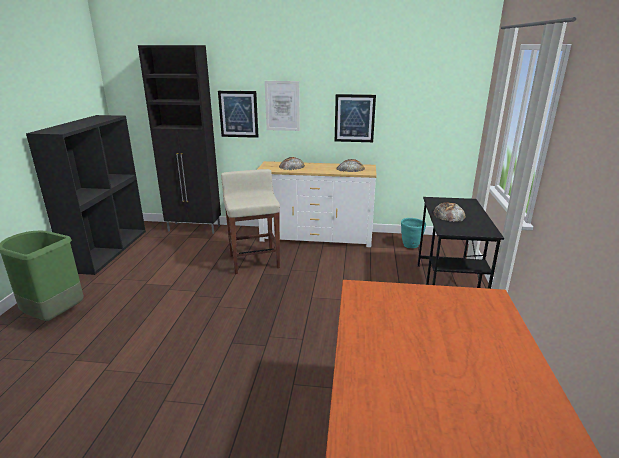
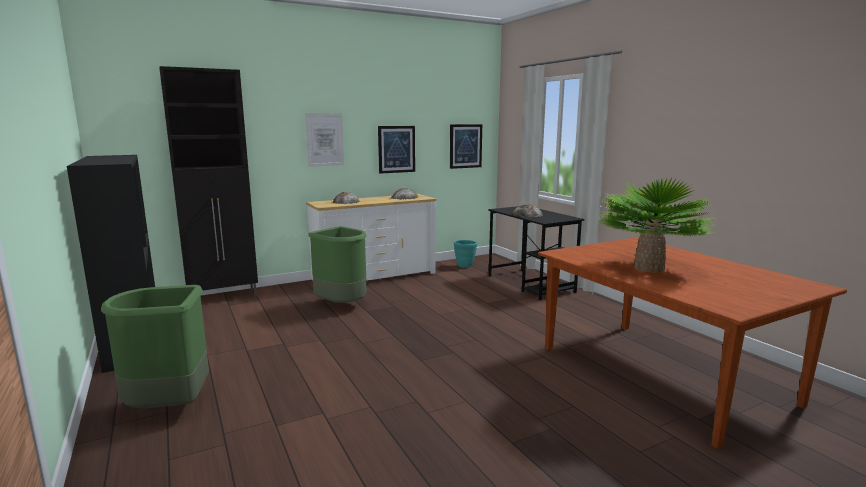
camera: 35 degrees left, 10 degrees down
picture [218,91,259,138] -> picture moved to [450,124,482,169]
beige stool [221,169,280,274] -> green trash can [308,226,367,303]
none -> potted plant [597,178,715,273]

